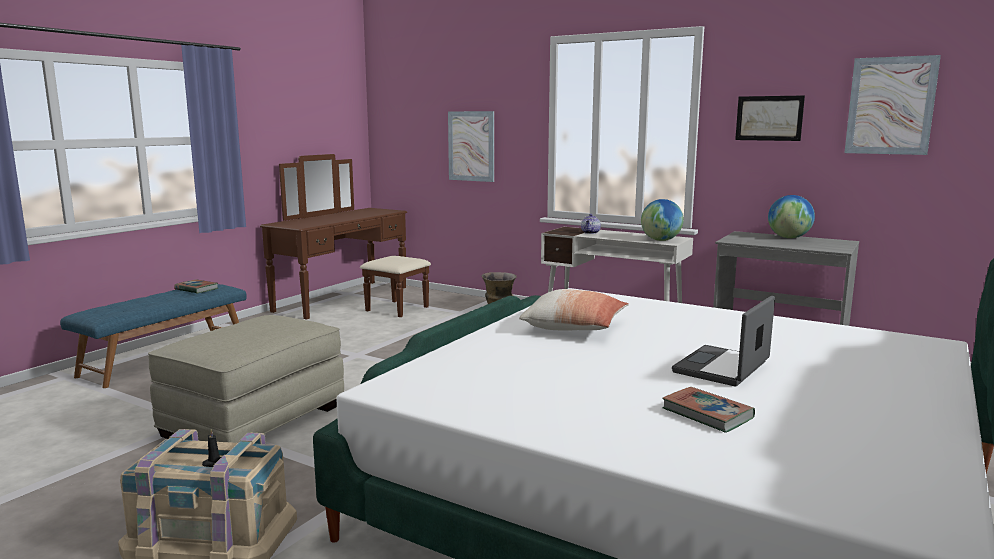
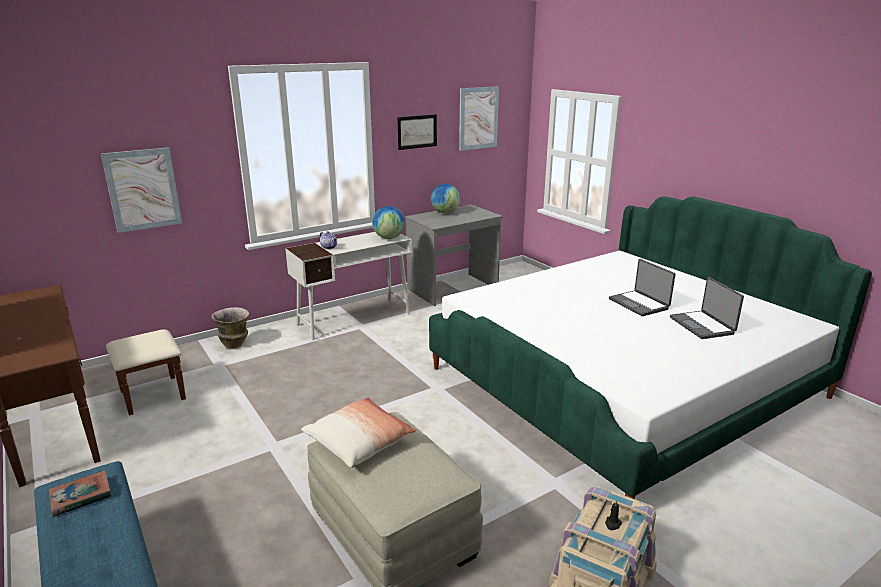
camera: 65 degrees left, 10 degrees up
pillow [519,289,629,331] -> pillow moved to [301,397,417,468]
book [662,387,755,433] -> laptop [670,277,744,339]

